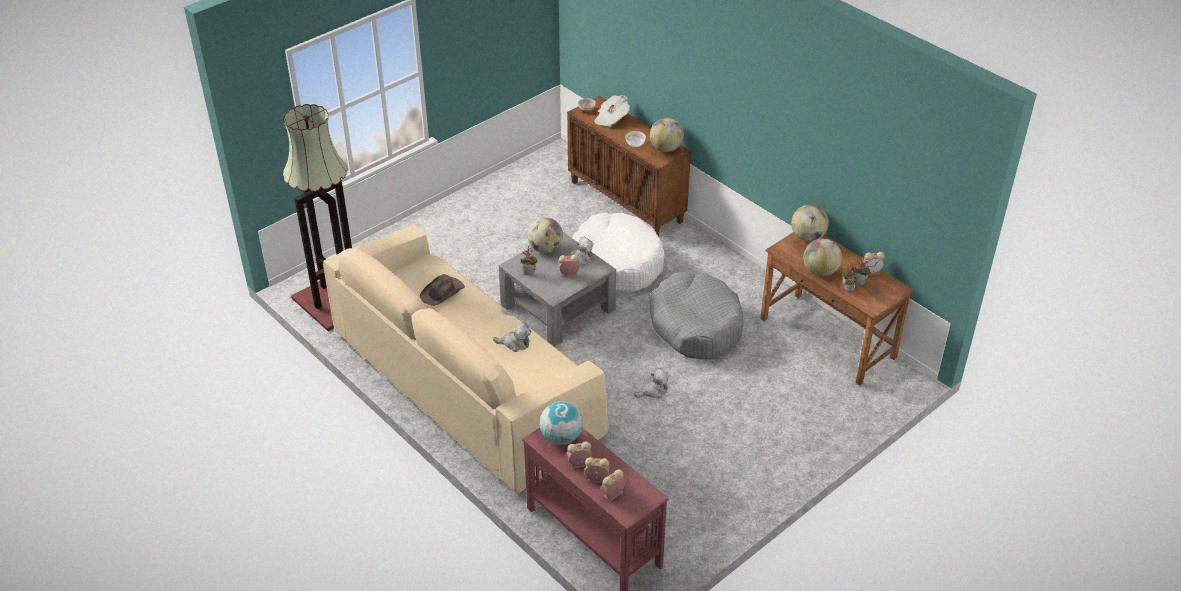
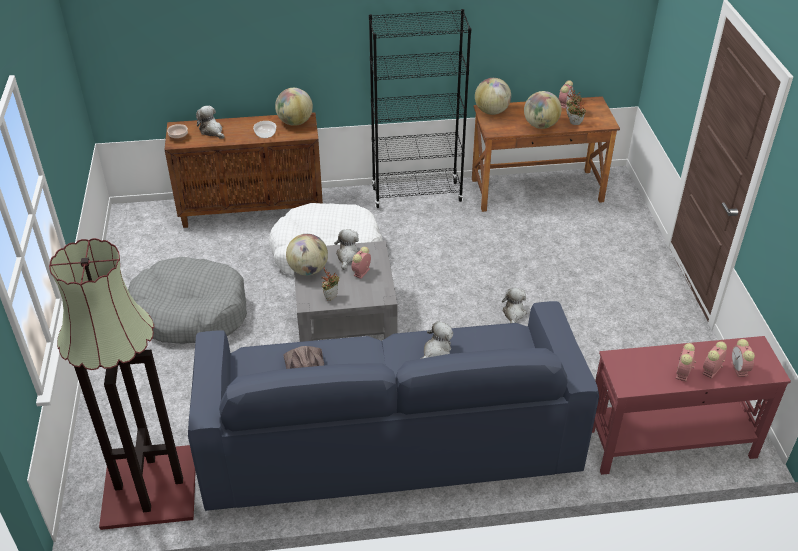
camera: 55 degrees left, 0 degrees up
beige sofa [323,225,608,494] -> blue sofa [188,301,599,511]
globe [539,401,583,445] -> none
newspaper [594,95,630,127] -> plush toy [196,106,224,139]
grey dog bed [650,271,744,360] -> grey dog bed moved to [128,257,247,344]
none -> black bookcase [369,9,472,208]

